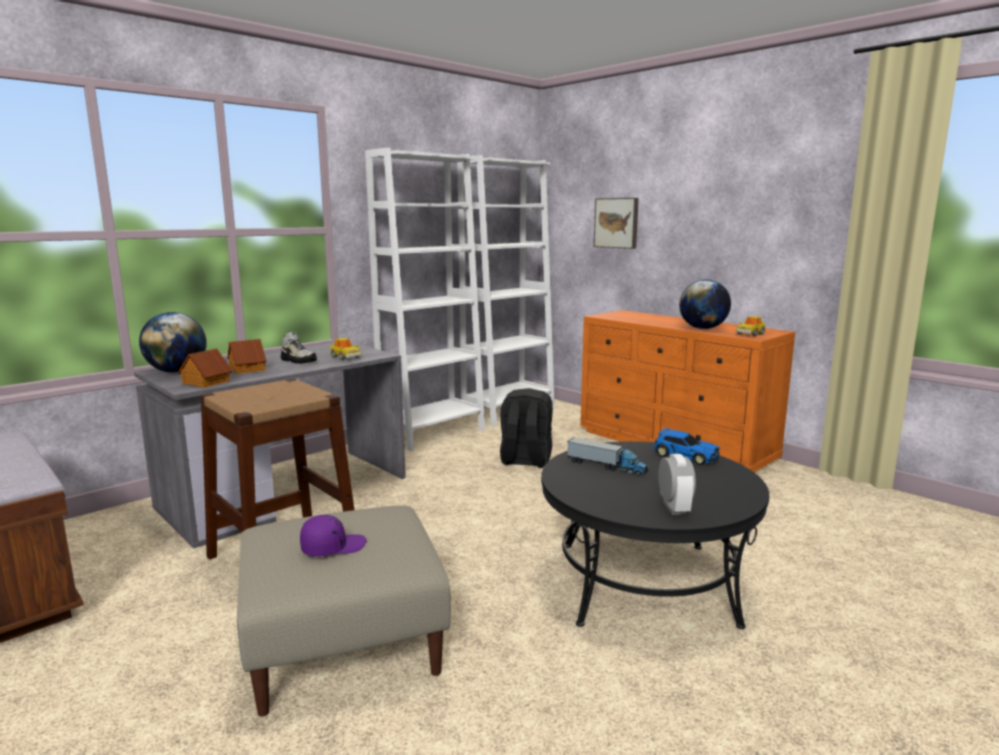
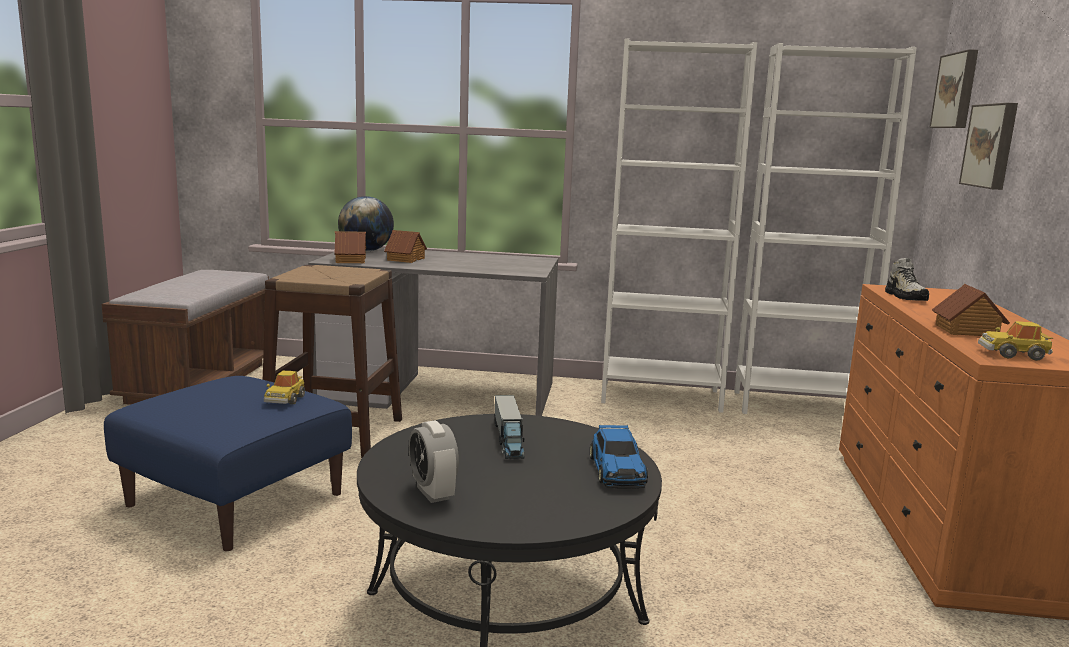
camera: 50 degrees right, 0 degrees up
beige ottoman [237,505,451,716] -> blue ottoman [104,376,352,551]
shoe [281,332,317,364] -> shoe moved to [885,258,929,301]
purple cap [300,515,366,557] -> none
toy car [330,338,361,360] -> toy car moved to [264,371,305,404]
black backpack [500,388,553,468] -> none
alarm clock [658,454,696,515] -> alarm clock turned 105 degrees clockwise [409,420,459,503]
globe [679,279,731,329] -> toy house [932,284,1010,336]
none -> picture [929,49,978,128]

